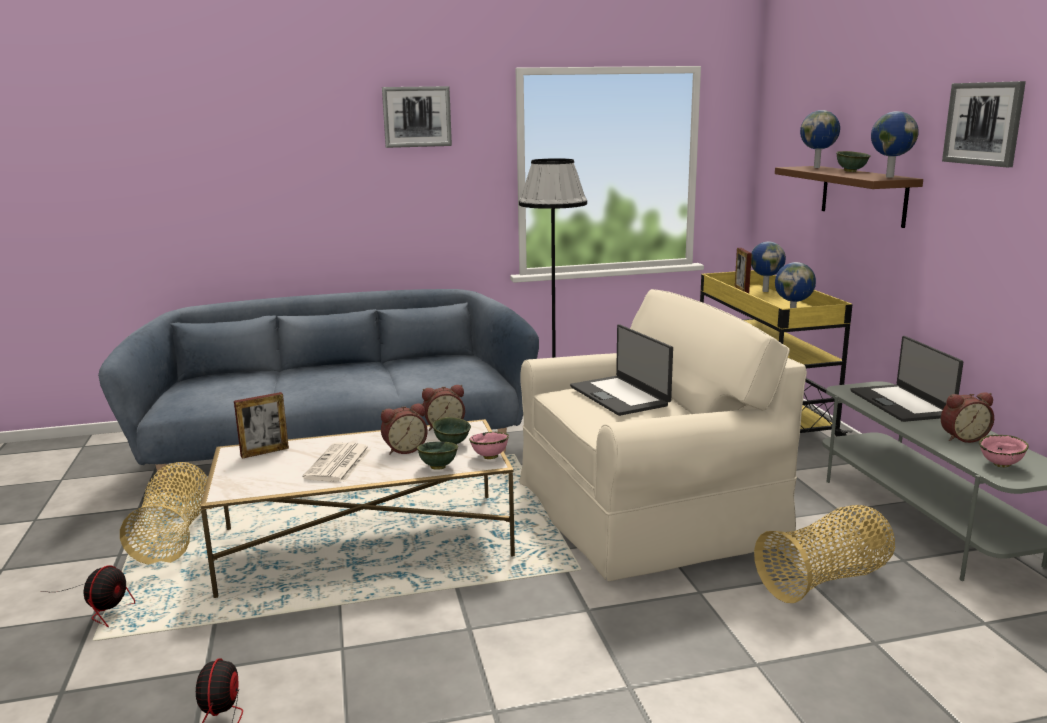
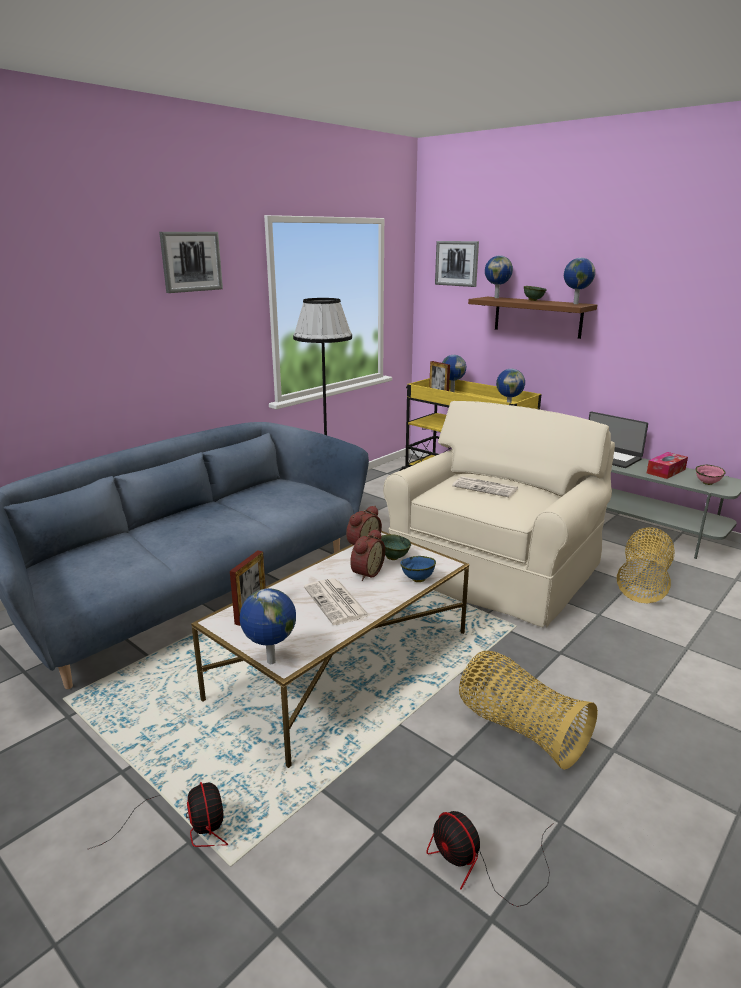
camera: 35 degrees left, 5 degrees up
basket [120,462,208,565] -> basket moved to [459,651,598,770]
green bowl [417,442,458,470] -> blue bowl [400,556,436,582]
pink bowl [469,432,509,459] -> none
laptop [570,324,673,416] -> newspaper [452,476,518,497]
alarm clock [941,392,994,443] -> tissue box [647,452,688,479]
picture [942,81,1026,167] -> picture moved to [435,241,479,287]
none -> globe [240,588,296,664]

